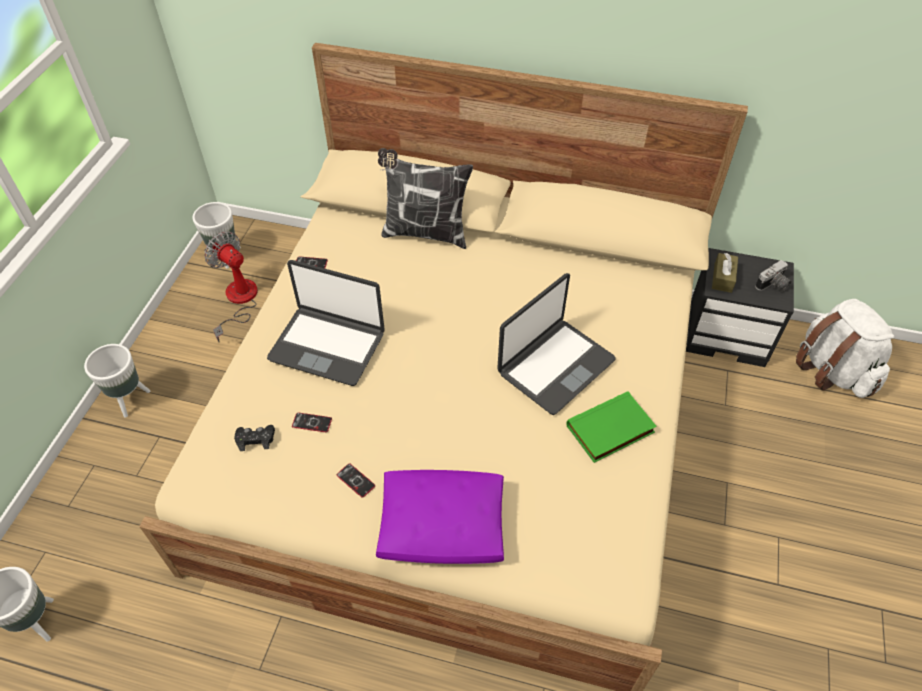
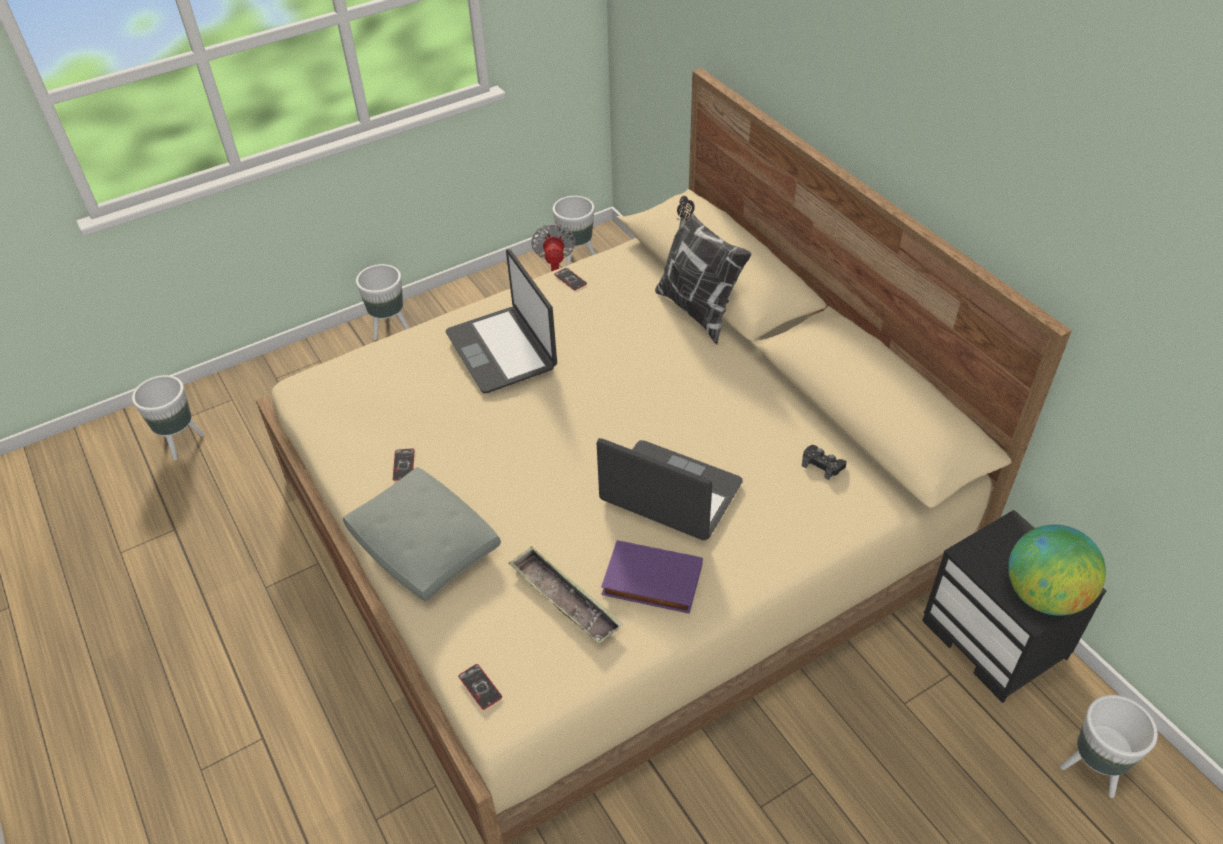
camera: 45 degrees right, 5 degrees down
black game controller [234,425,275,451] -> black game controller moved to [802,445,847,480]
phone [292,413,332,432] -> phone moved to [459,664,502,710]
purple pillow [376,470,504,564] -> grey pillow [343,467,501,602]
laptop [497,273,616,415] -> laptop turned 150 degrees counterclockwise [597,438,743,540]
green book [566,391,657,463] -> purple book [601,540,703,614]
brown tissue box [712,253,738,293] -> none
camera [755,260,792,291] -> globe [1008,524,1106,616]
white backpack [796,299,894,398] -> white planter [1060,695,1158,798]
none -> tray [508,546,623,643]

